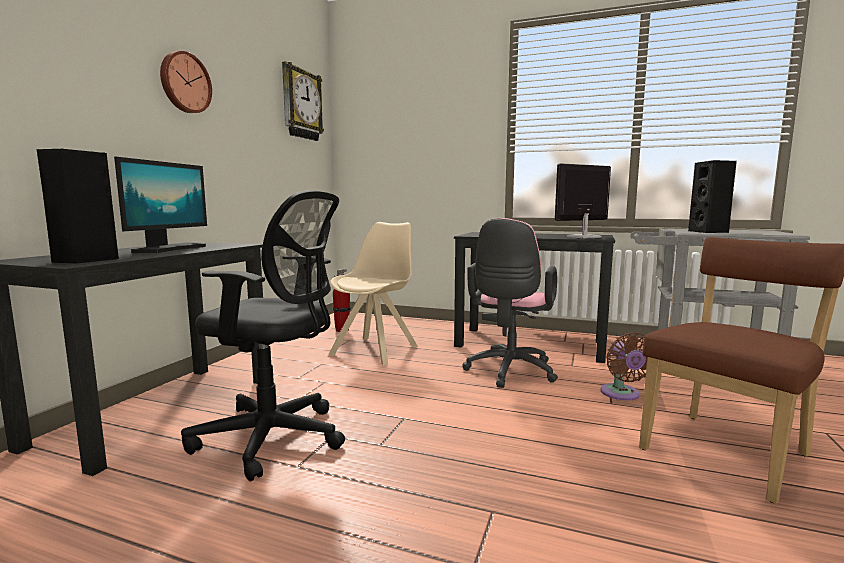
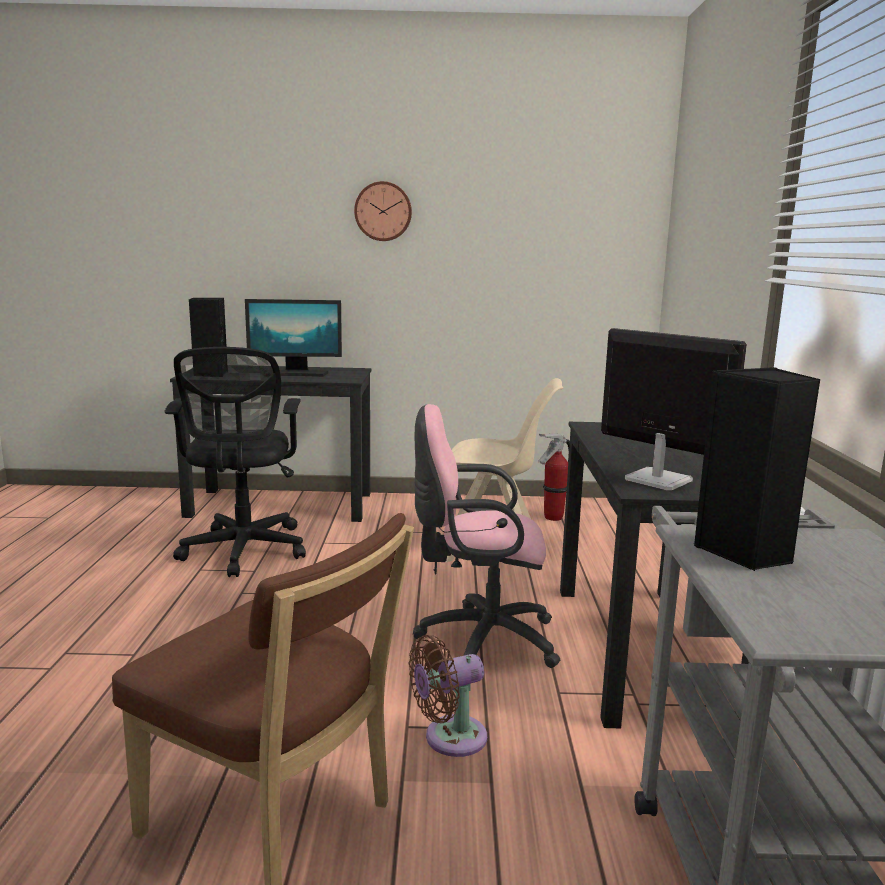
camera: 70 degrees right, 5 degrees up
wall clock [282,61,324,141] -> none

